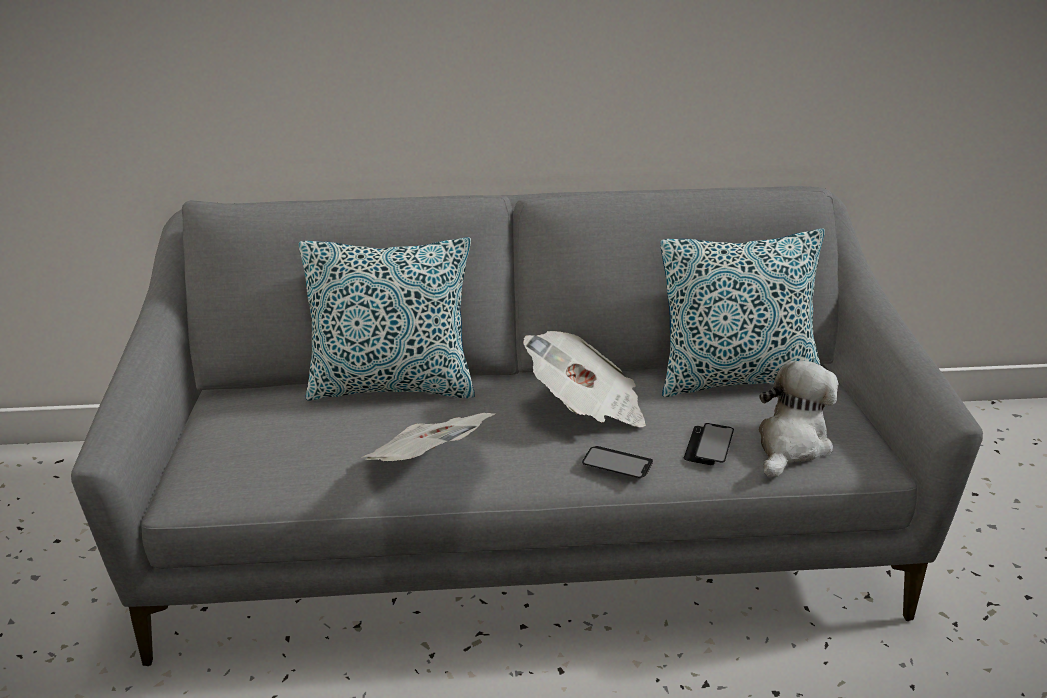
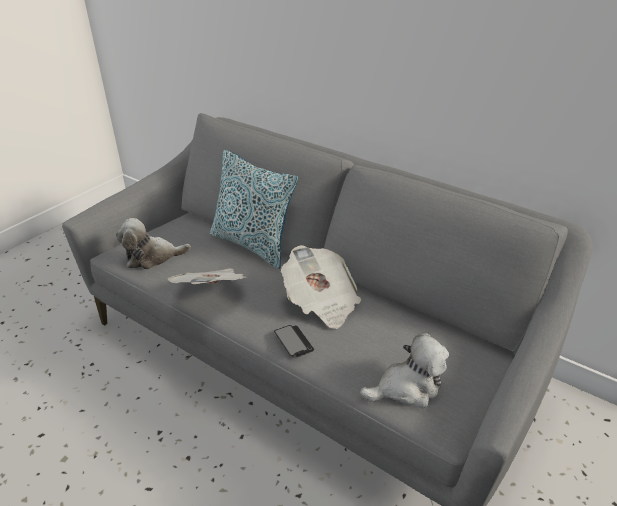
camera: 40 degrees right, 5 degrees up
pillow [660,228,825,397] -> none
phone [684,423,734,465] -> none
none -> plush toy [116,218,191,269]

